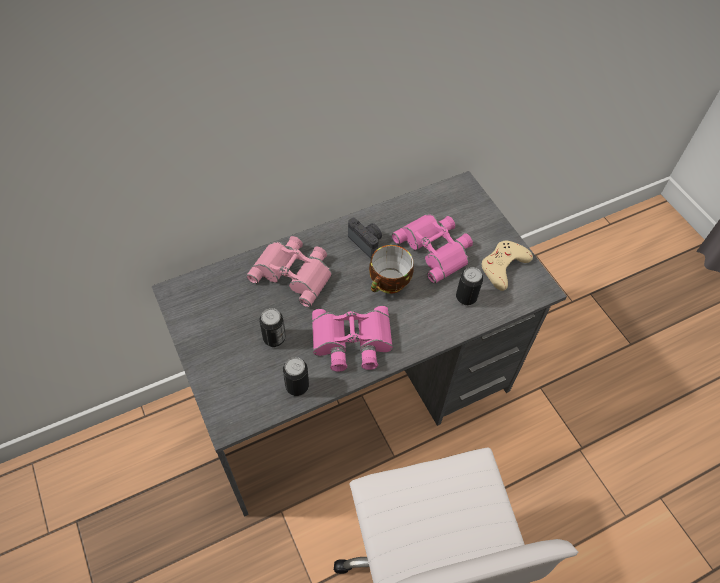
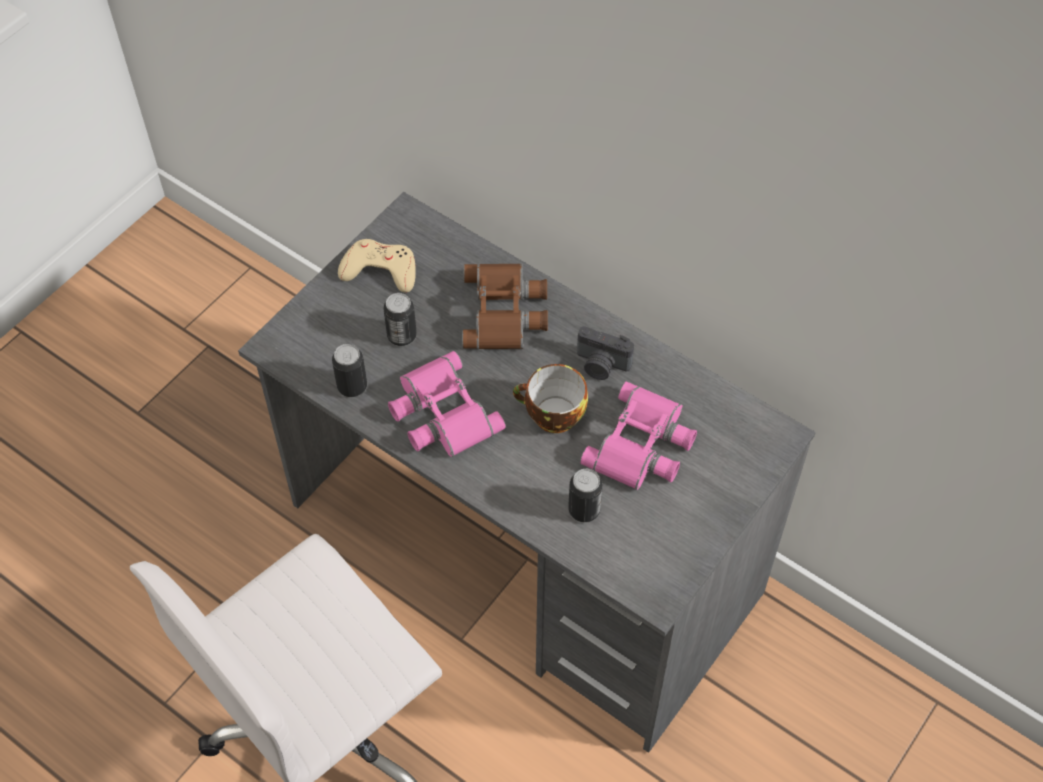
camera: 65 degrees right, 0 degrees up
pink binoculars [246,236,332,307] -> brown binoculars [462,263,548,349]
camera [348,218,382,258] -> camera turned 90 degrees clockwise [577,326,634,380]
beige game controller [481,240,533,291] -> beige game controller moved to [338,239,416,292]

